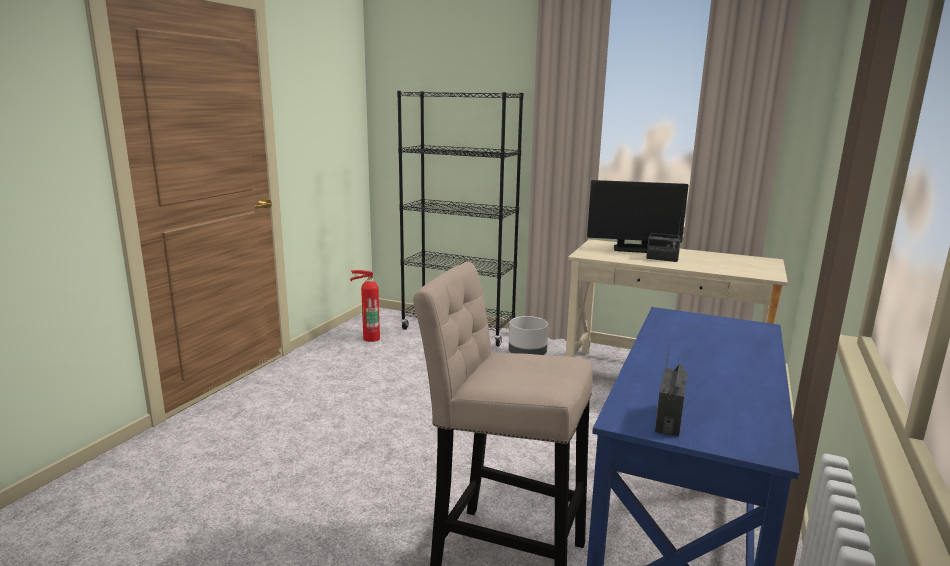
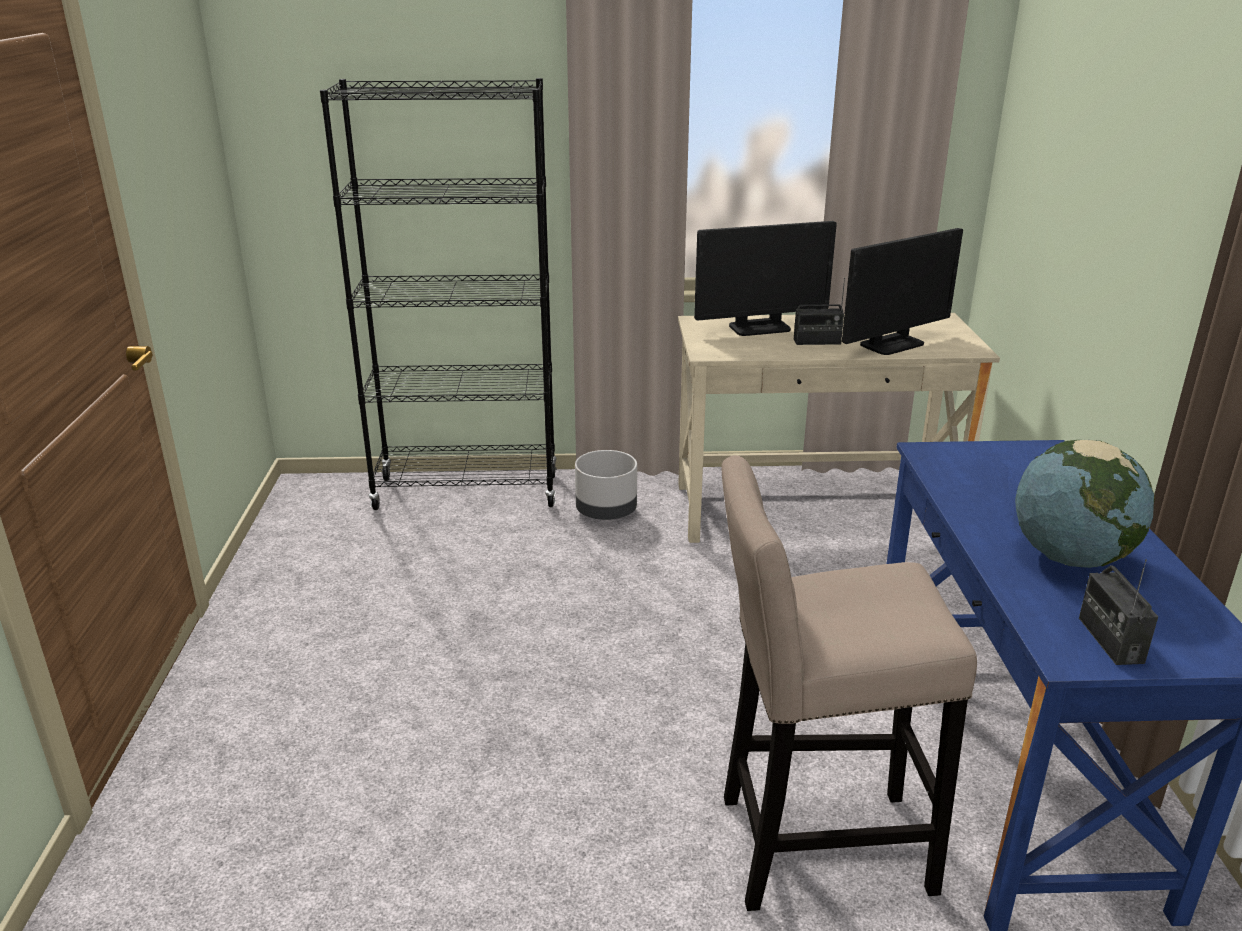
camera: 25 degrees left, 10 degrees up
fire extinguisher [350,270,380,342] -> none
none -> monitor [842,228,963,355]
none -> globe [1015,440,1155,568]

